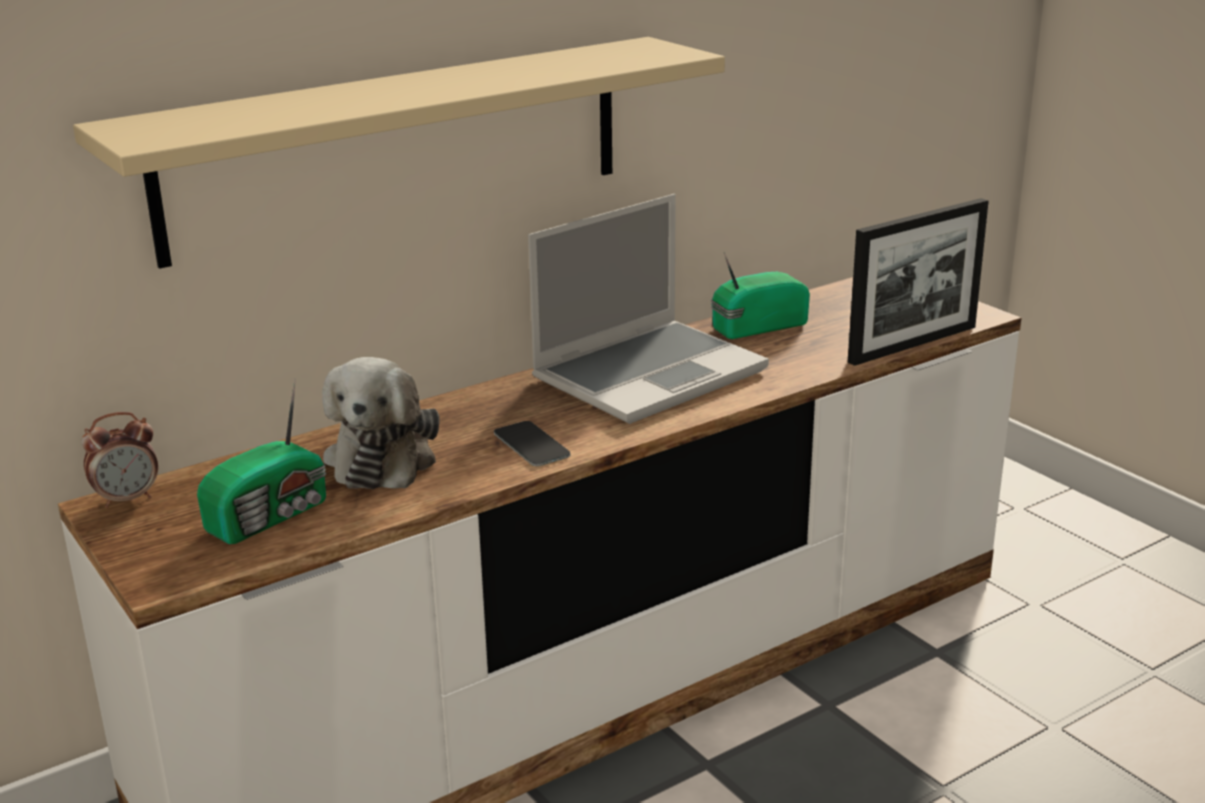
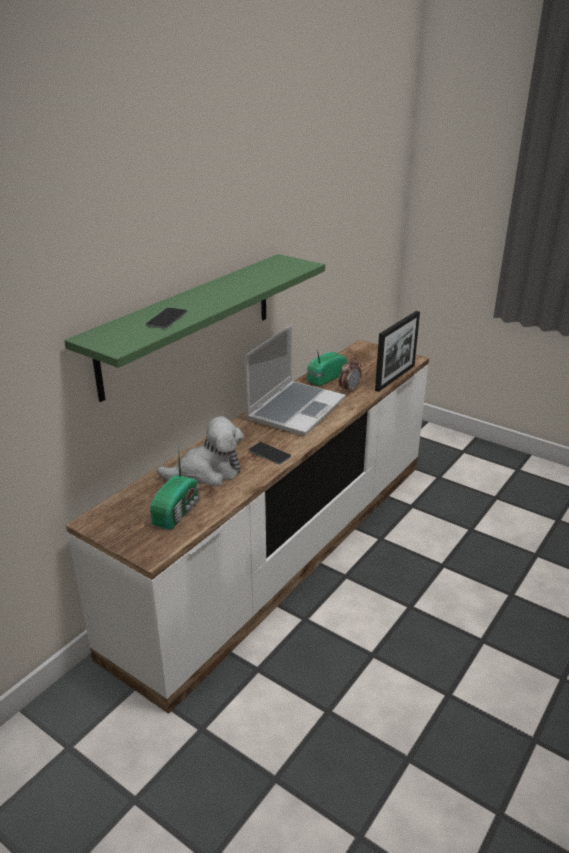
camera: 20 degrees left, 5 degrees up
beige shelf [73,37,725,269] -> green shelf [64,254,325,402]
alarm clock [81,412,158,508] -> alarm clock moved to [339,357,362,394]
plush toy [322,357,440,489] -> plush toy turned 90 degrees counterclockwise [157,416,244,486]
none -> phone [146,308,187,329]

